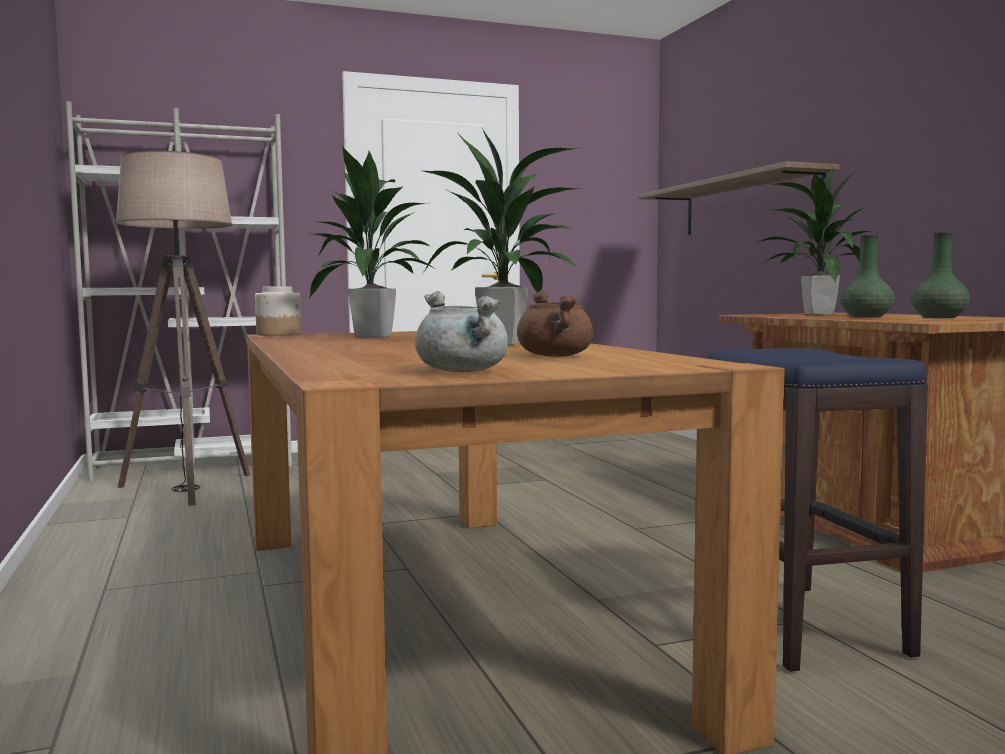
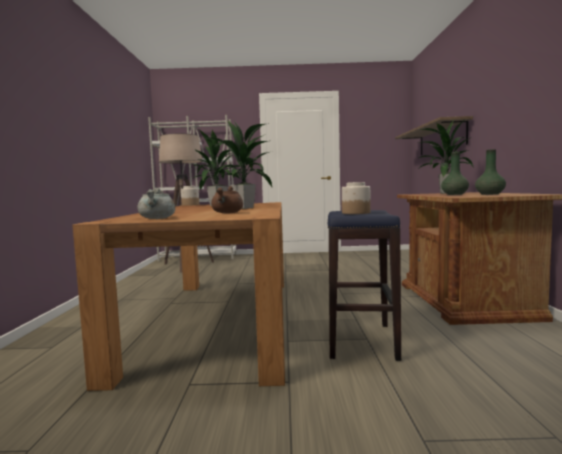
camera: 20 degrees right, 0 degrees up
none -> jar [342,182,370,214]

